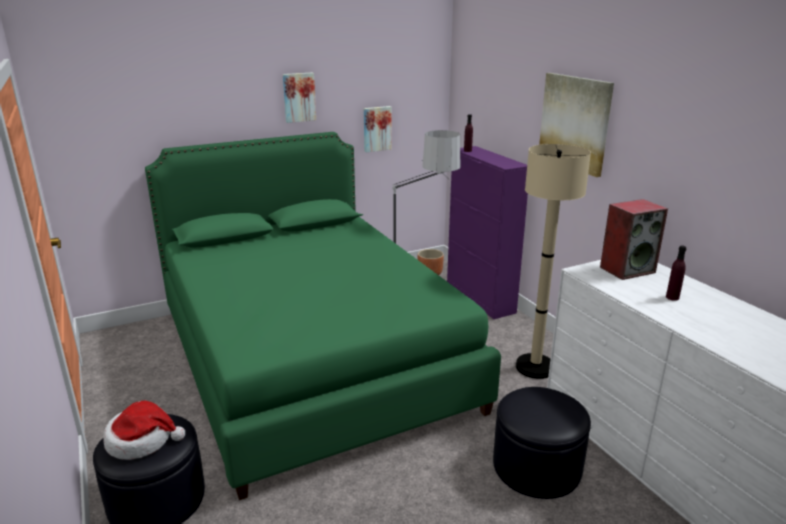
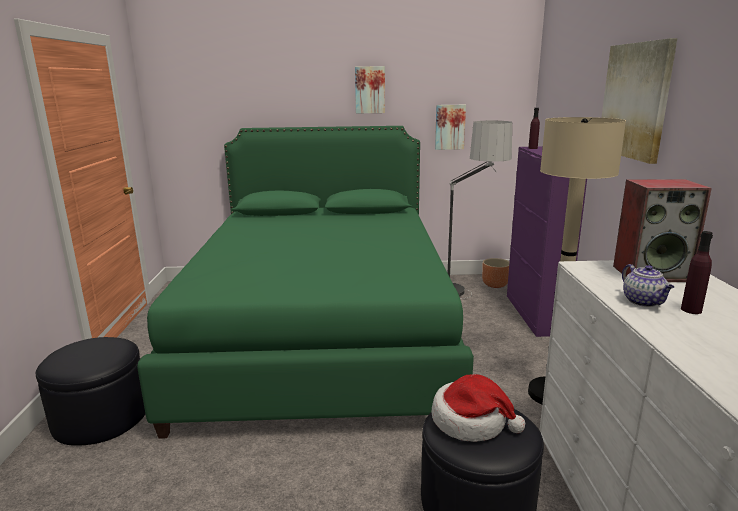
camera: 25 degrees right, 5 degrees down
hat [103,401,185,460] -> hat moved to [432,374,525,442]
none -> teapot [622,264,674,307]

